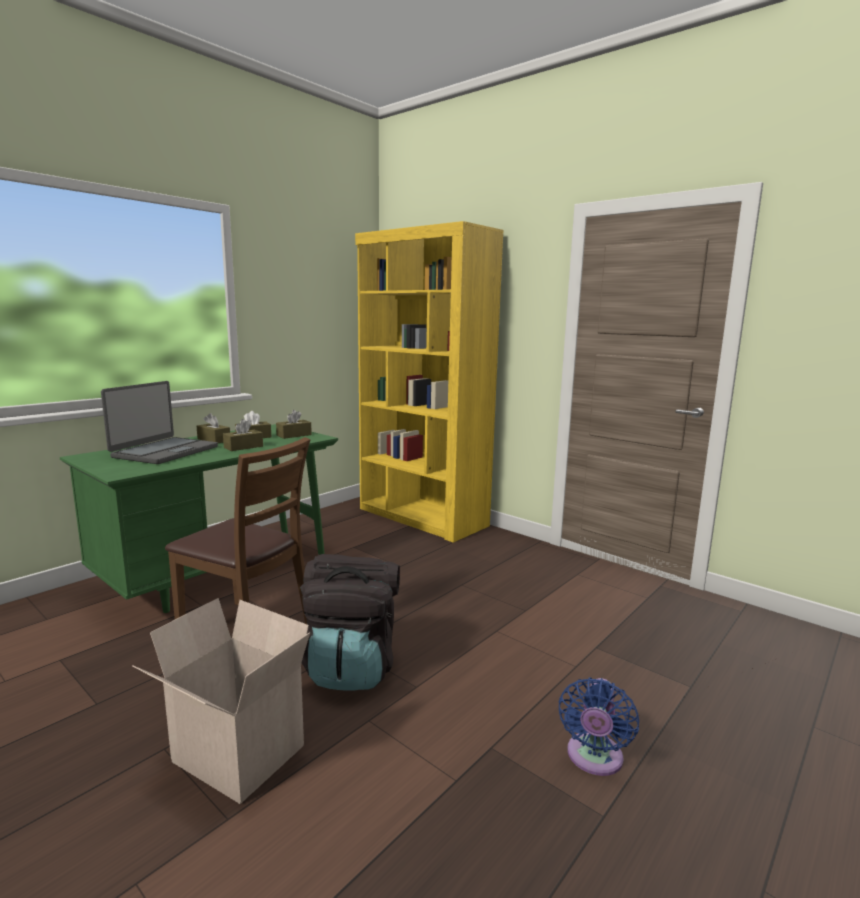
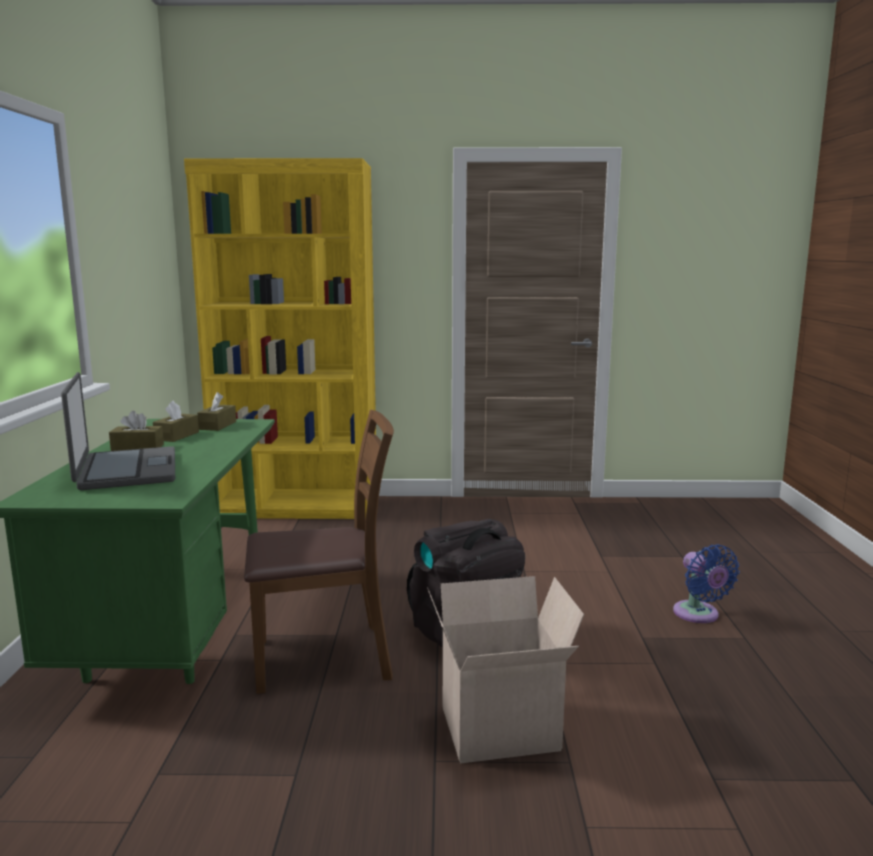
camera: 40 degrees left, 0 degrees up
brown tissue box [223,419,263,451] -> none

